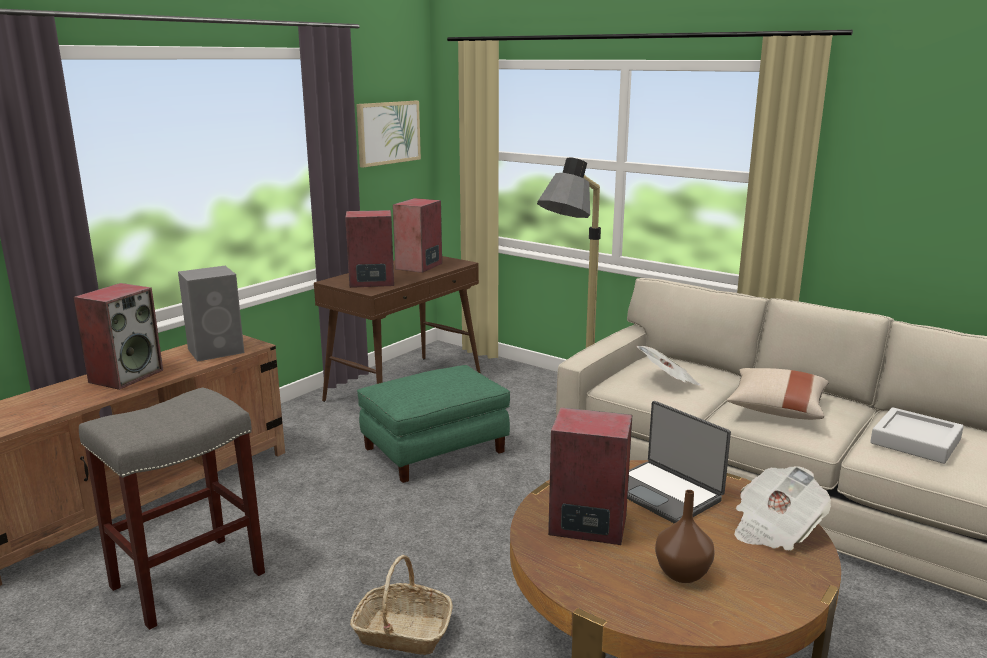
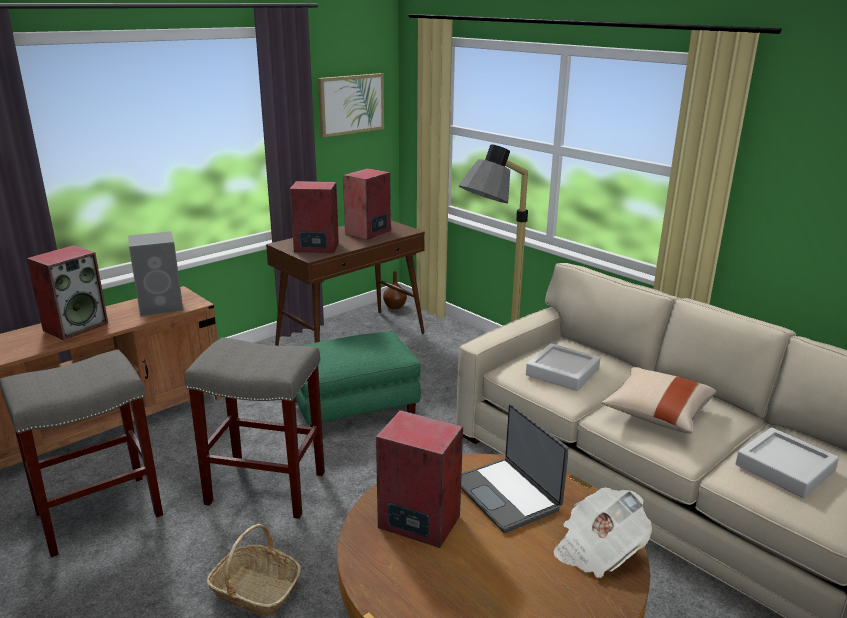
camera: 10 degrees right, 5 degrees up
newspaper [636,346,702,386] -> grey tray [526,343,600,391]
brown vase [655,490,715,583] -> brown vase moved to [383,271,407,309]
none -> grey stool [185,337,325,519]

